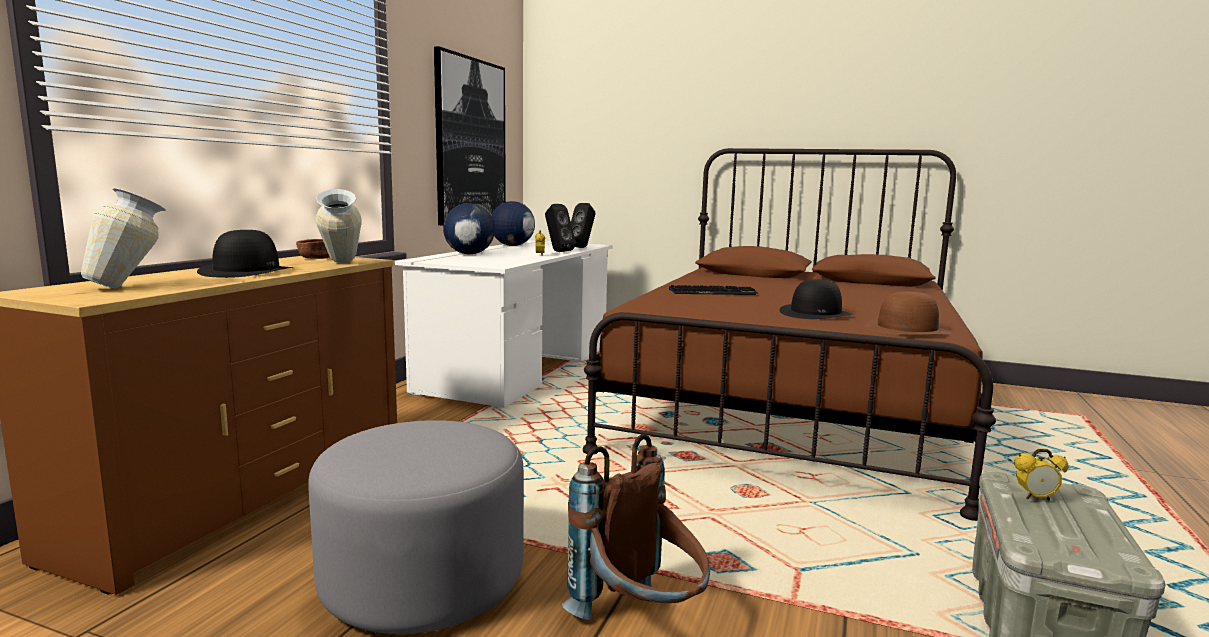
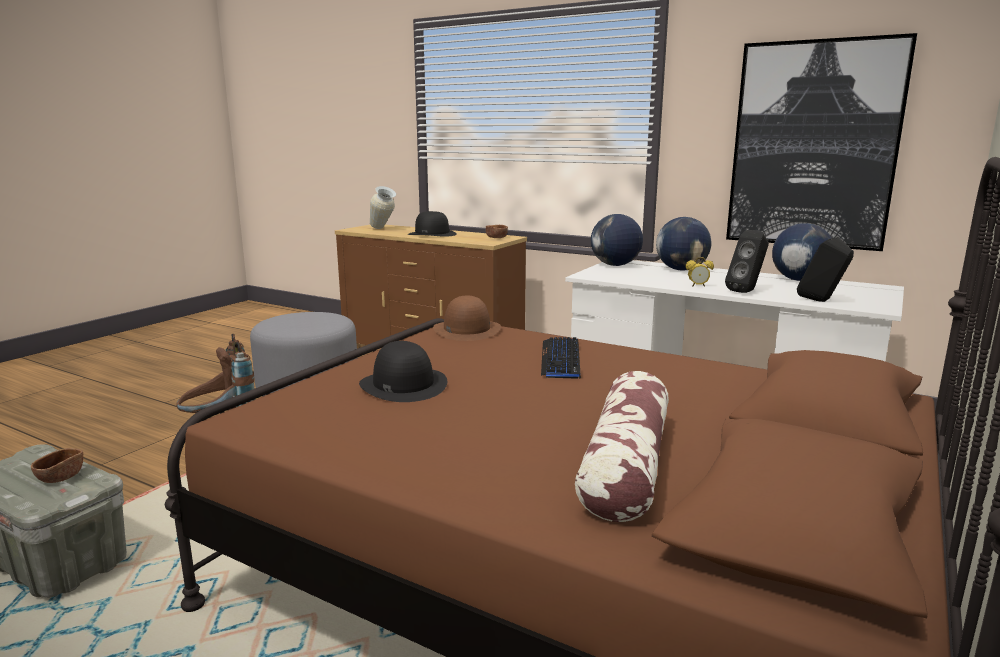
camera: 100 degrees right, 5 degrees up
vase [316,189,362,263] -> none
brown hat [864,292,952,335] -> brown hat moved to [433,296,501,341]
alarm clock [1014,449,1069,500] -> brown bowl [31,448,83,483]
none -> pillow [575,371,669,522]
none -> globe [591,214,643,266]

